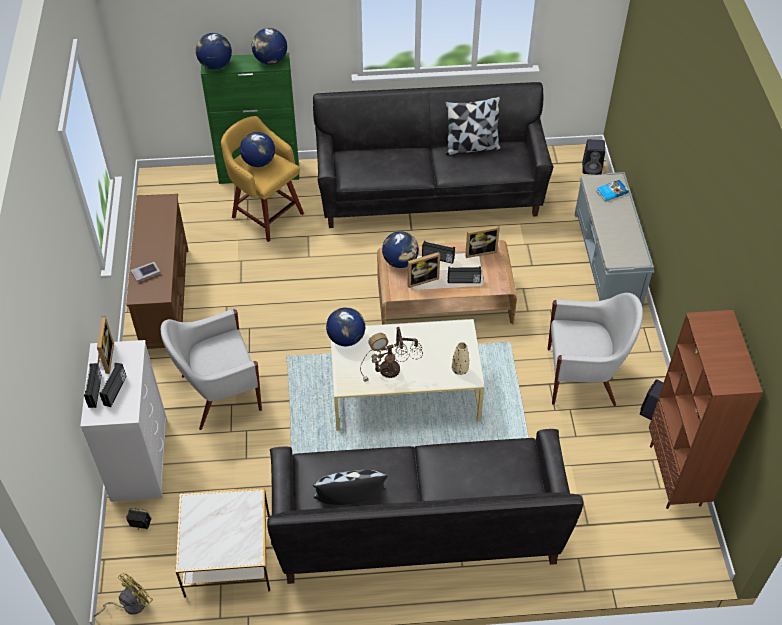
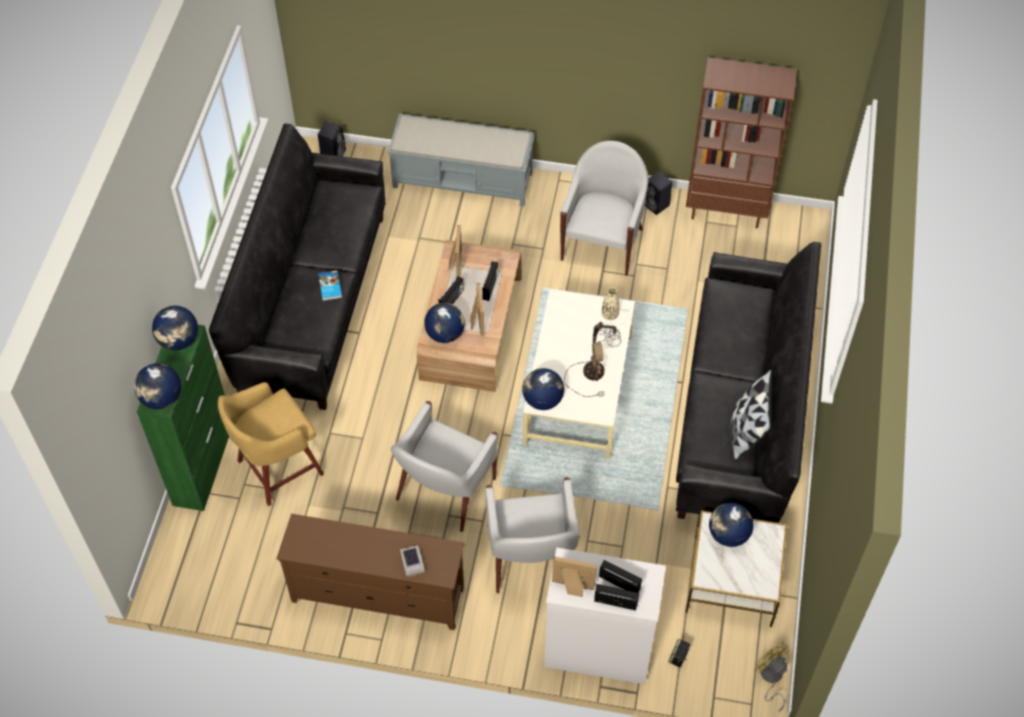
camera: 75 degrees left, 5 degrees up
globe [240,132,275,167] -> globe moved to [709,503,754,547]
pillow [445,96,501,155] -> none
book [596,180,629,202] -> book moved to [318,270,342,301]
none -> white armchair [391,401,498,532]

